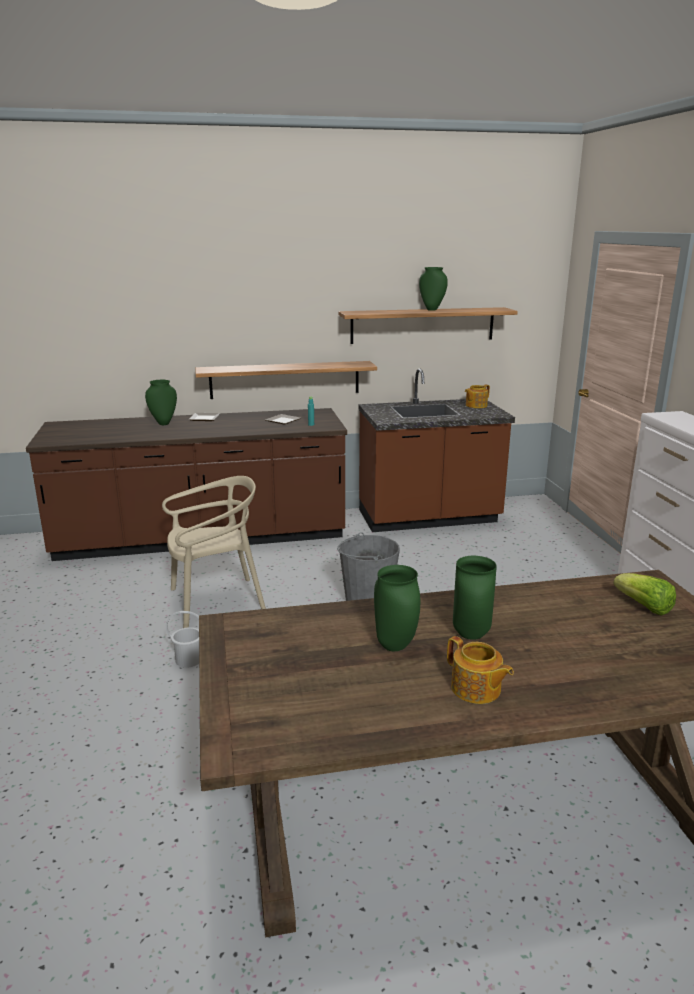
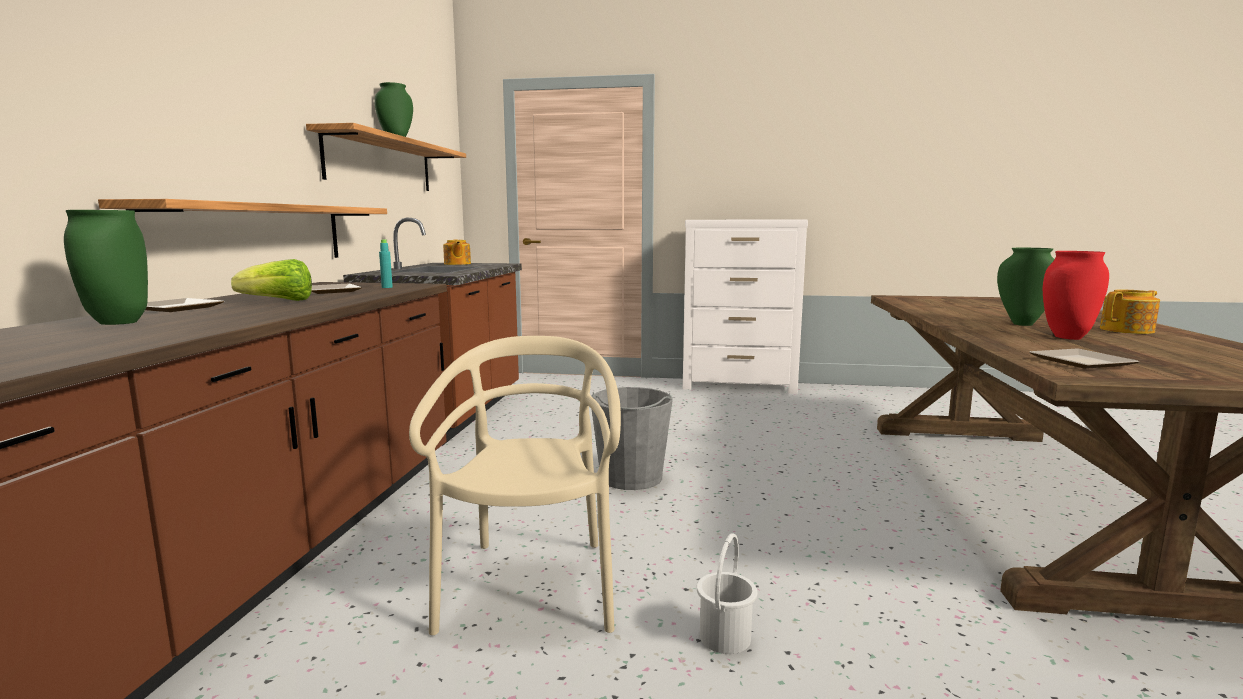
camera: 70 degrees left, 10 degrees down
green vase [374,565,420,651] -> red vase [1043,251,1109,340]
lettuce [613,573,676,616] -> lettuce moved to [231,259,312,301]
none -> plate [1029,348,1139,369]

